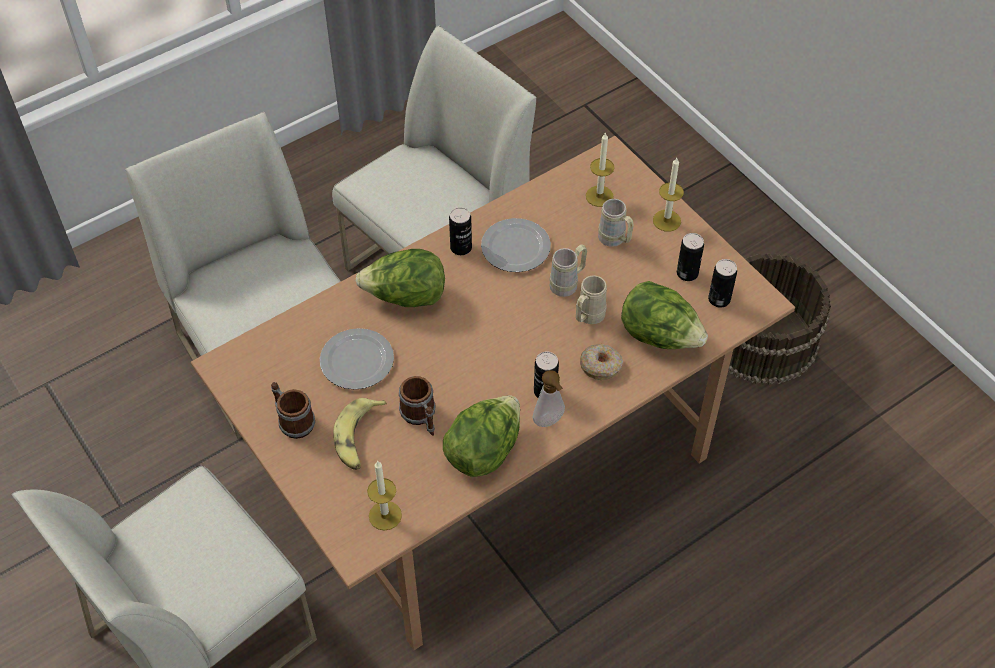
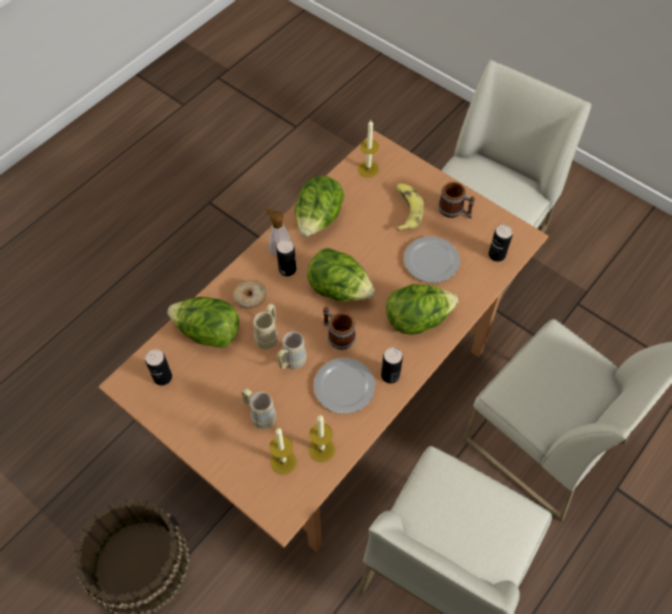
camera: 165 degrees right, 5 degrees up
mug [399,376,436,436] -> mug moved to [323,307,356,350]
candle [653,158,684,232] -> candle moved to [309,415,335,462]
can [677,233,704,281] -> can moved to [489,225,513,262]
none -> lettuce [307,248,375,301]

